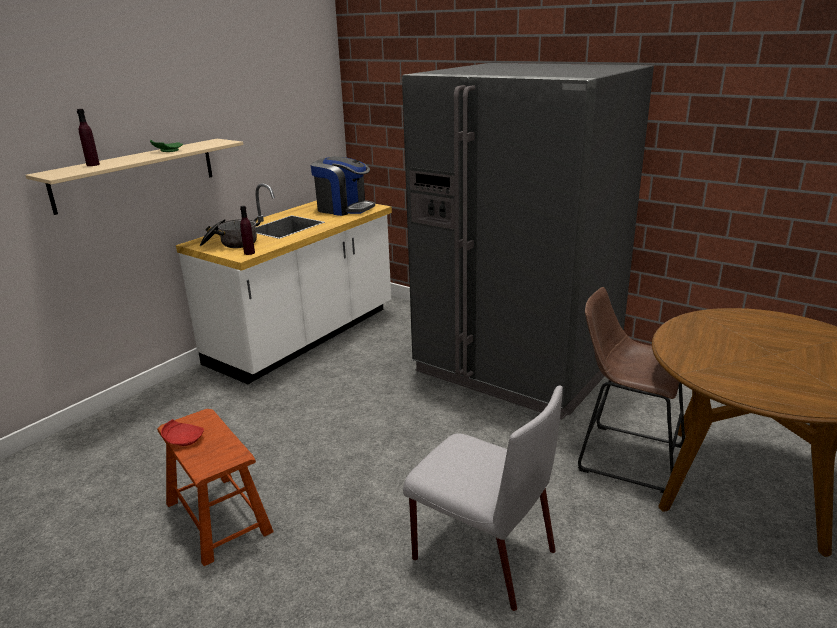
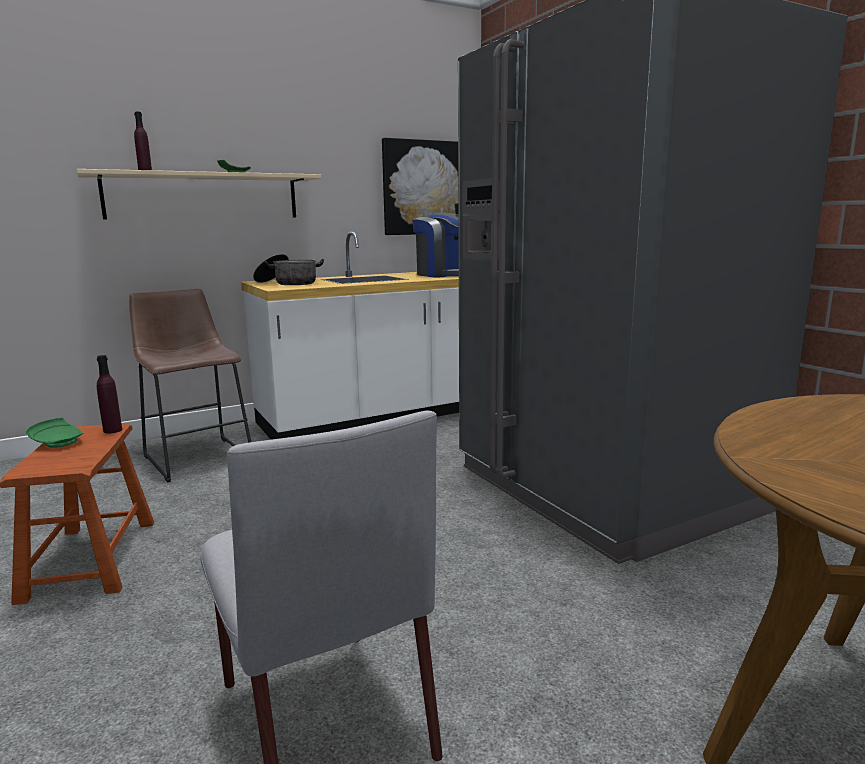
camera: 25 degrees right, 10 degrees down
red plate [161,419,204,446] -> green plate [26,418,83,448]
purple bottle [240,206,255,255] -> purple bottle moved to [97,355,122,434]
brown stool [578,287,685,493] -> brown stool moved to [129,288,251,483]
none -> picture [382,138,458,235]

